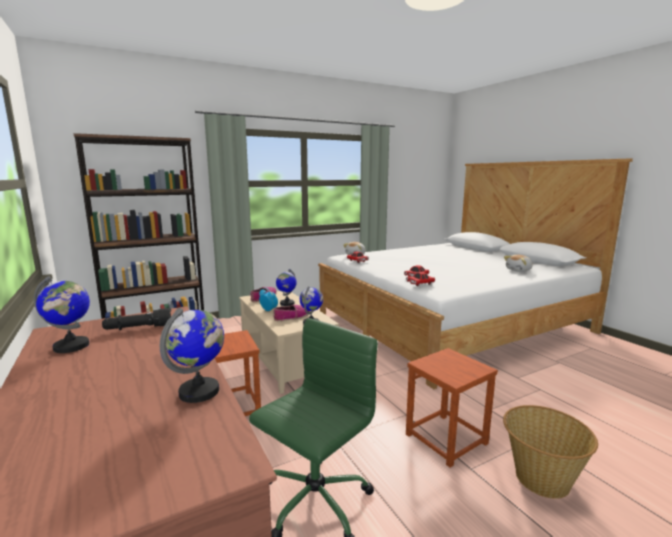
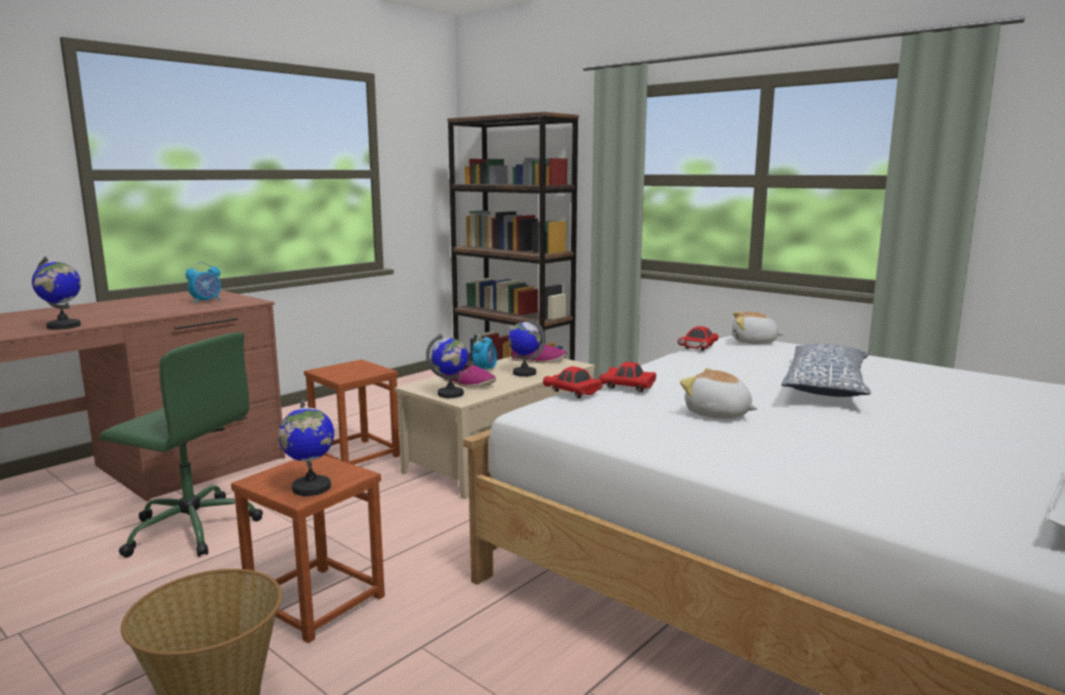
camera: 70 degrees right, 0 degrees up
globe [34,276,90,353] -> globe moved to [278,399,334,496]
black flashlight [102,308,171,330] -> alarm clock [185,262,221,304]
plush toy [504,255,533,272] -> plush toy moved to [680,368,758,419]
none -> pillow [782,344,871,397]

